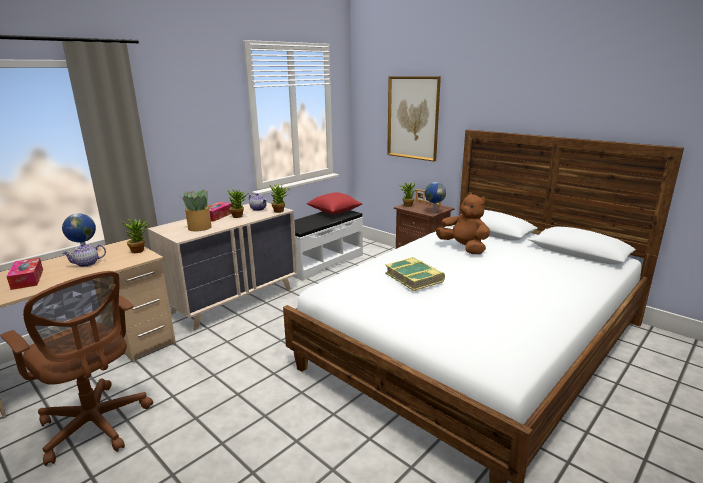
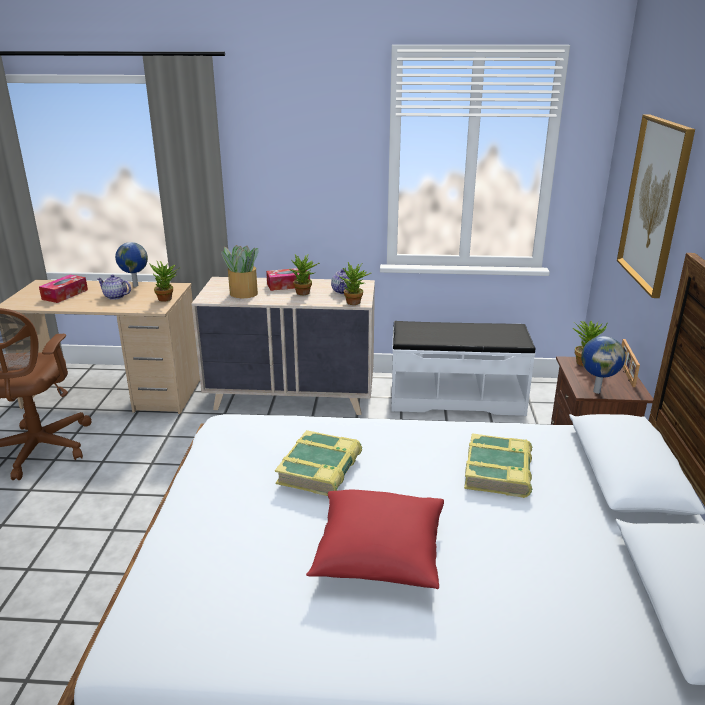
camera: 50 degrees right, 5 degrees up
red pillow [306,193,362,214] -> red pillow moved to [306,490,444,589]
brown plush toy [436,192,490,254] -> book [464,433,533,498]

